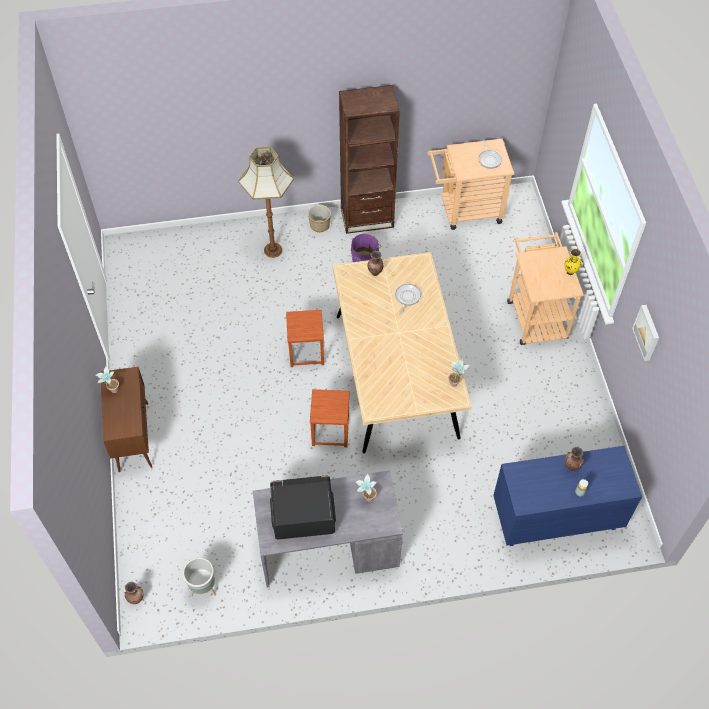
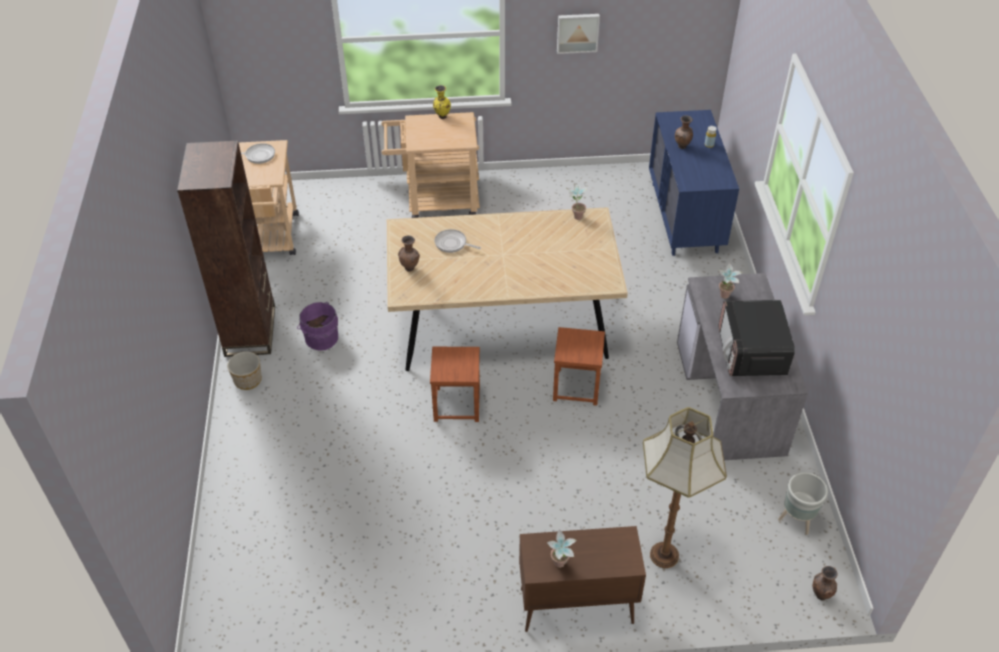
camera: 85 degrees left, 10 degrees down
floor lamp [238,147,294,258] -> floor lamp moved to [643,407,727,568]

